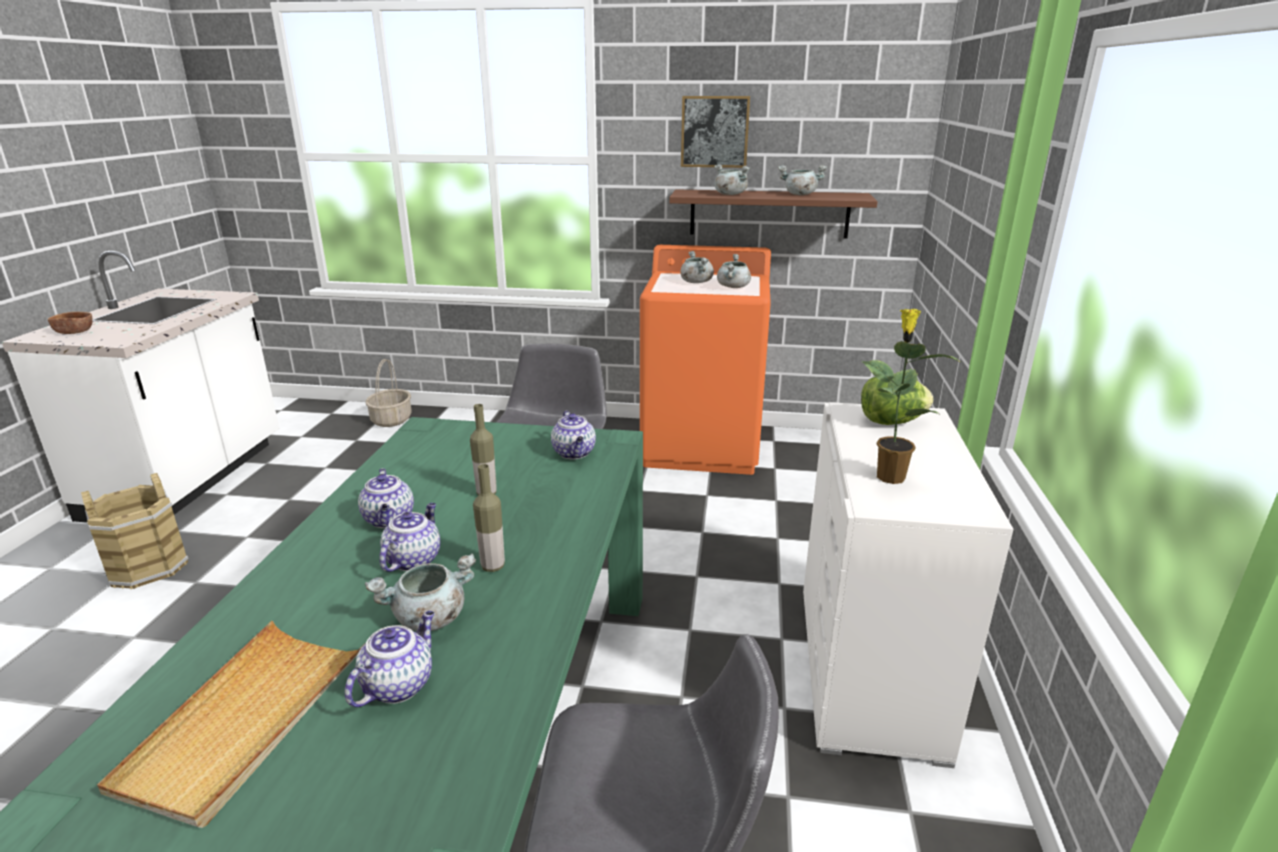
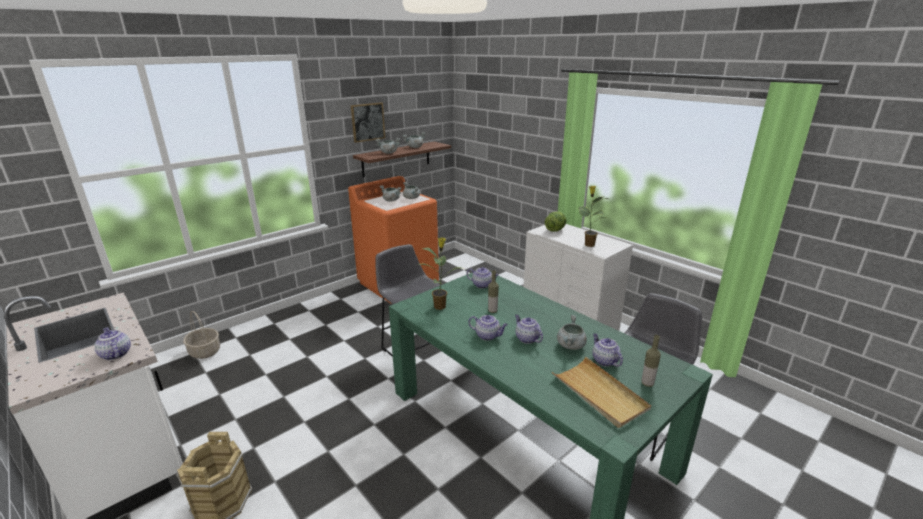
camera: 50 degrees left, 0 degrees up
brown bowl [48,312,93,334] -> none
bottle [473,464,505,572] -> bottle moved to [642,335,661,387]
none -> teapot [94,327,131,360]
none -> potted plant [419,237,461,310]

